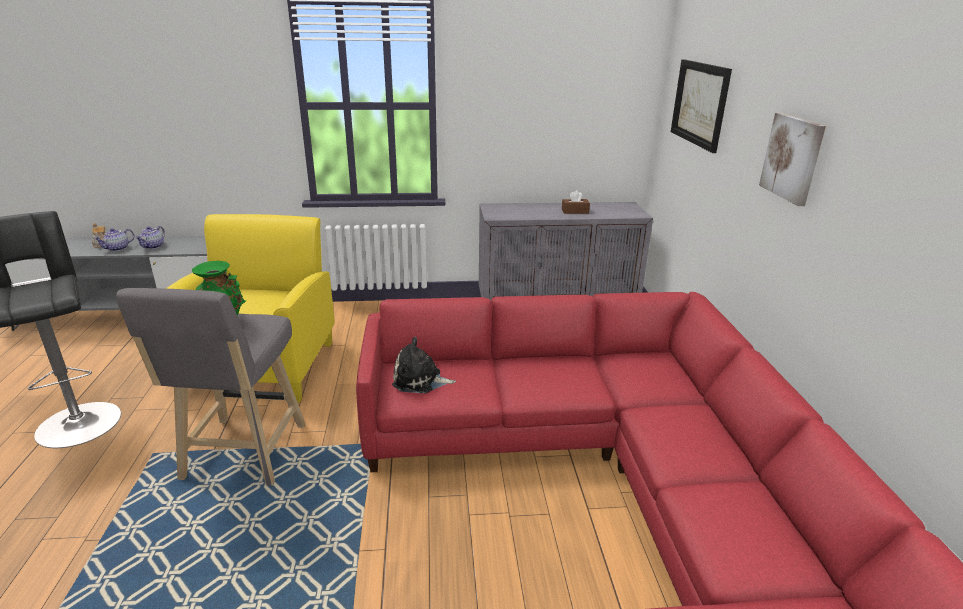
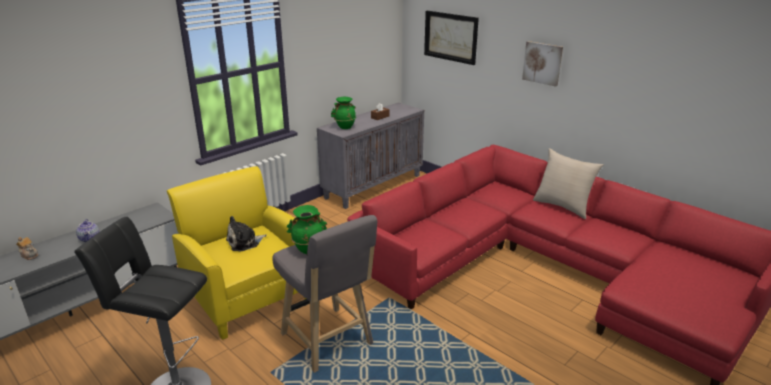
camera: 40 degrees left, 0 degrees up
teapot [94,228,134,251] -> none
plush toy [392,337,456,393] -> plush toy moved to [226,216,267,252]
none -> green vase [331,97,356,129]
none -> beige pillow [533,148,604,219]

